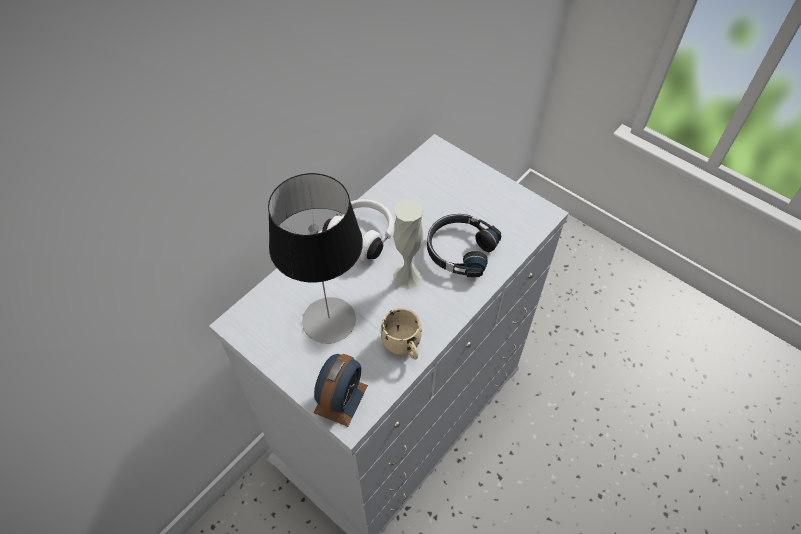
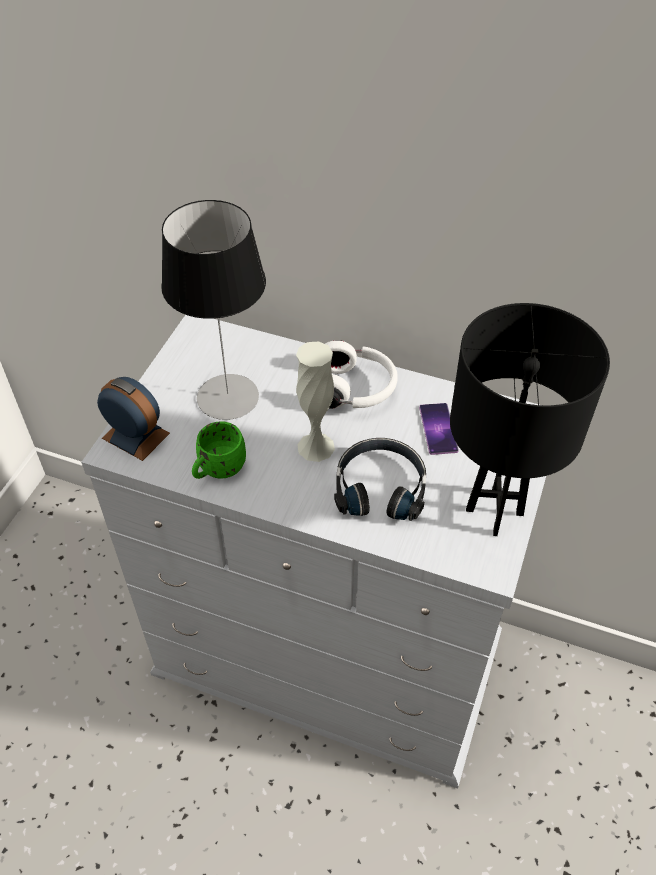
camera: 70 degrees right, 5 degrees down
alarm clock [313,354,368,427] -> alarm clock turned 150 degrees counterclockwise [97,377,170,461]
beige mug [381,308,422,360] -> green mug [192,421,246,479]
none -> phone [419,403,459,455]
none -> black table lamp [450,303,610,536]

